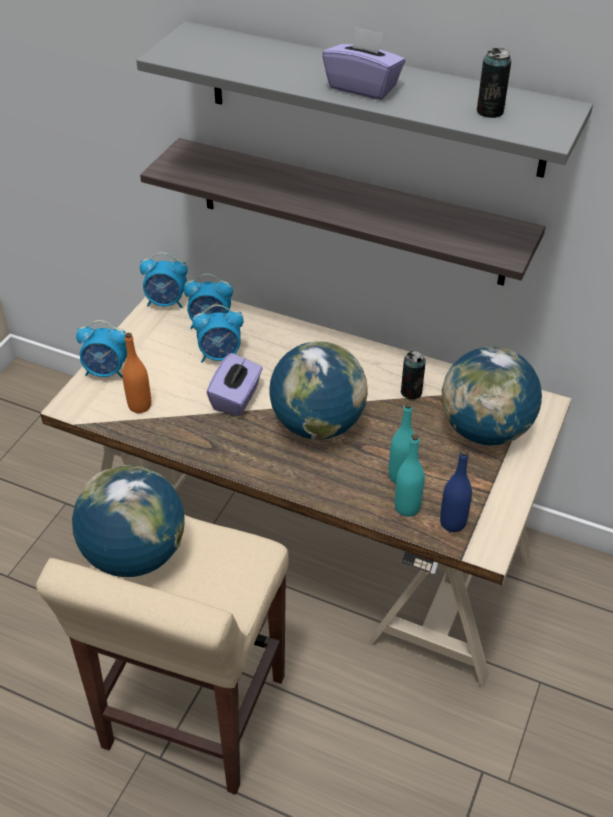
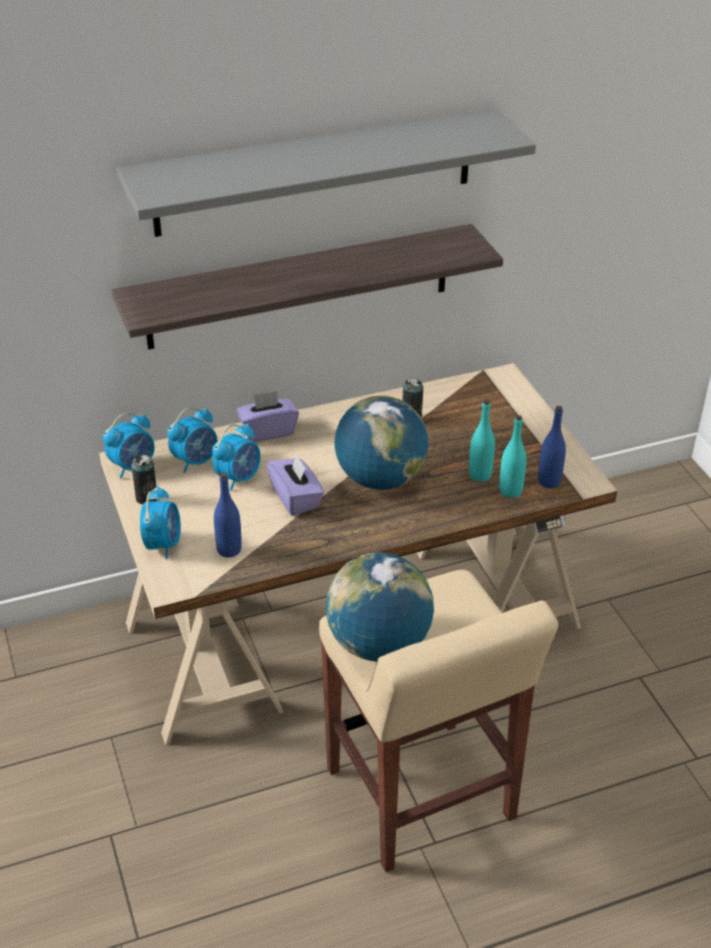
camera: 45 degrees left, 5 degrees down
alarm clock [76,320,127,378] -> alarm clock turned 45 degrees counterclockwise [140,486,181,560]
orange bottle [122,333,151,413] -> blue bottle [214,472,242,558]
purple tissue box [322,26,405,100] -> purple tissue box moved to [236,391,299,442]
globe [442,346,542,445] -> none
can [477,48,511,118] -> can moved to [131,455,157,505]

